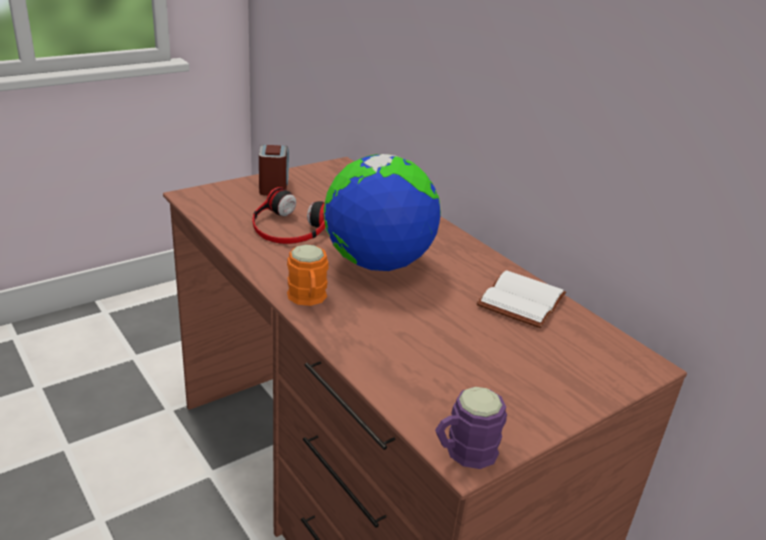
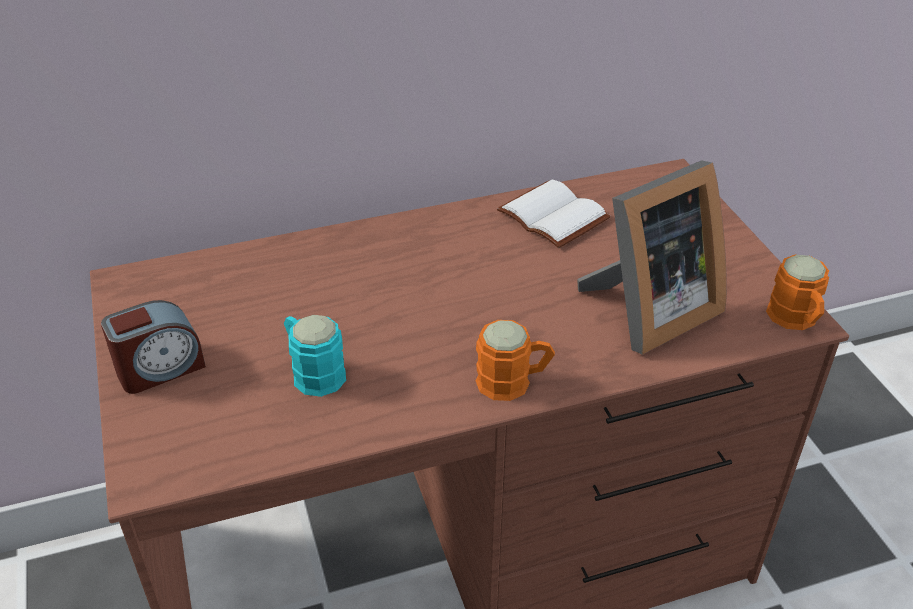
camera: 70 degrees left, 10 degrees up
headphones [253,187,325,244] -> turquoise mug [284,315,346,397]
alarm clock [259,145,289,196] -> alarm clock turned 135 degrees clockwise [101,300,206,394]
globe [323,154,441,271] -> none
purple mug [435,387,507,469] -> orange mug [766,255,829,330]
none -> picture frame [577,160,727,355]

